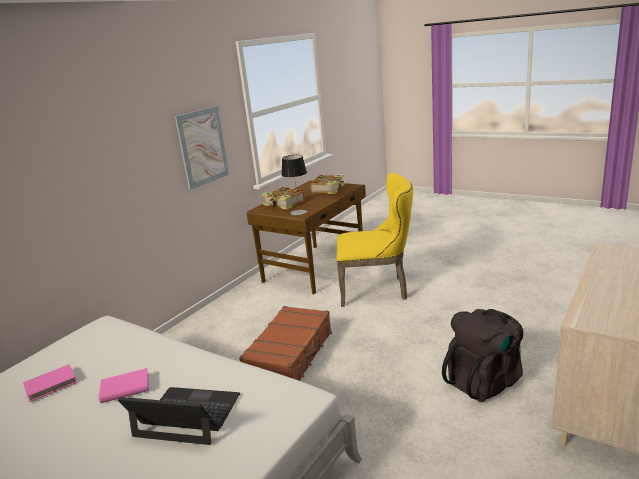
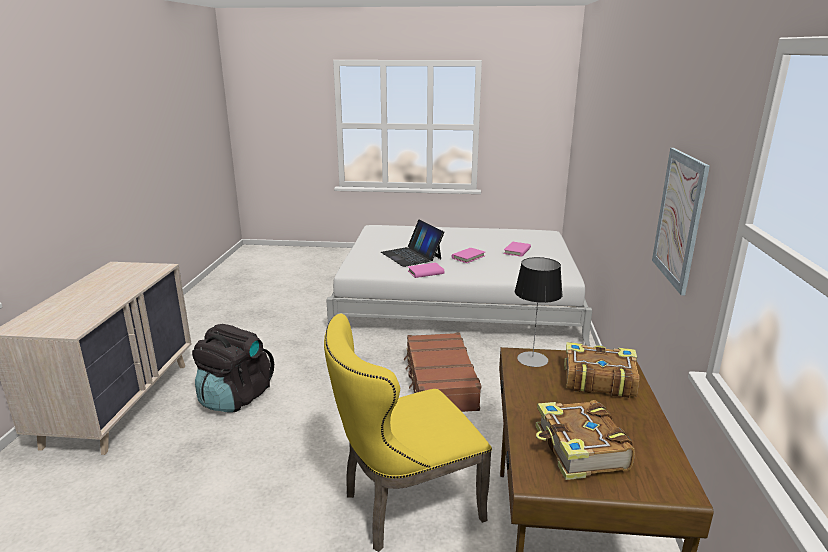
camera: 150 degrees right, 0 degrees up
laptop [118,387,240,445] -> laptop turned 75 degrees clockwise [381,220,444,267]
none -> pink book [408,263,444,278]

